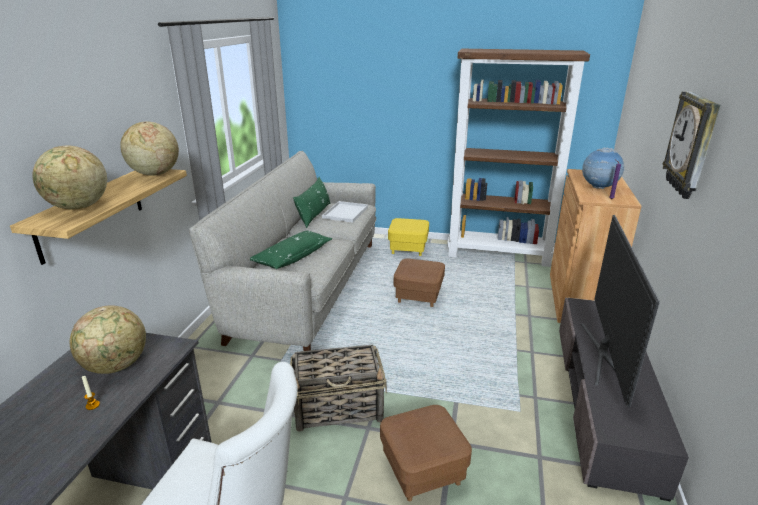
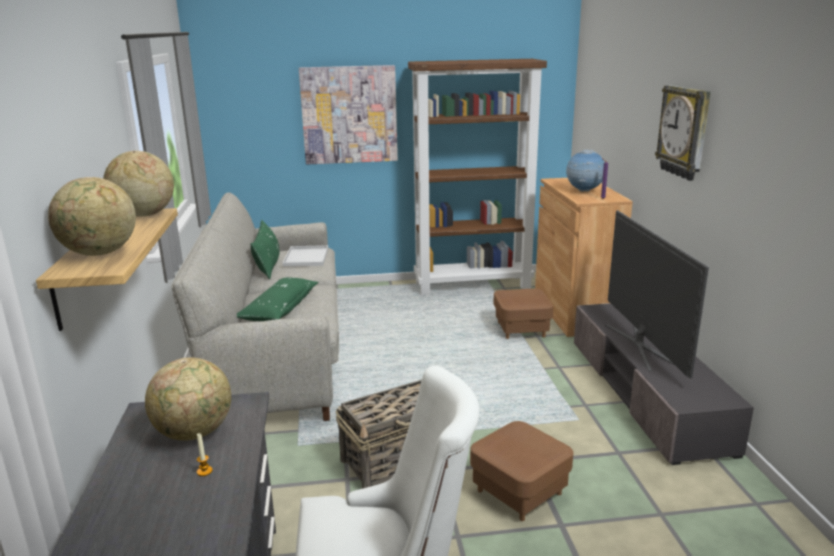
camera: 20 degrees left, 5 degrees down
yellow ottoman [388,218,429,256] -> none
brown ottoman [394,258,445,307] -> brown ottoman moved to [493,288,553,339]
none -> picture [299,65,398,165]

